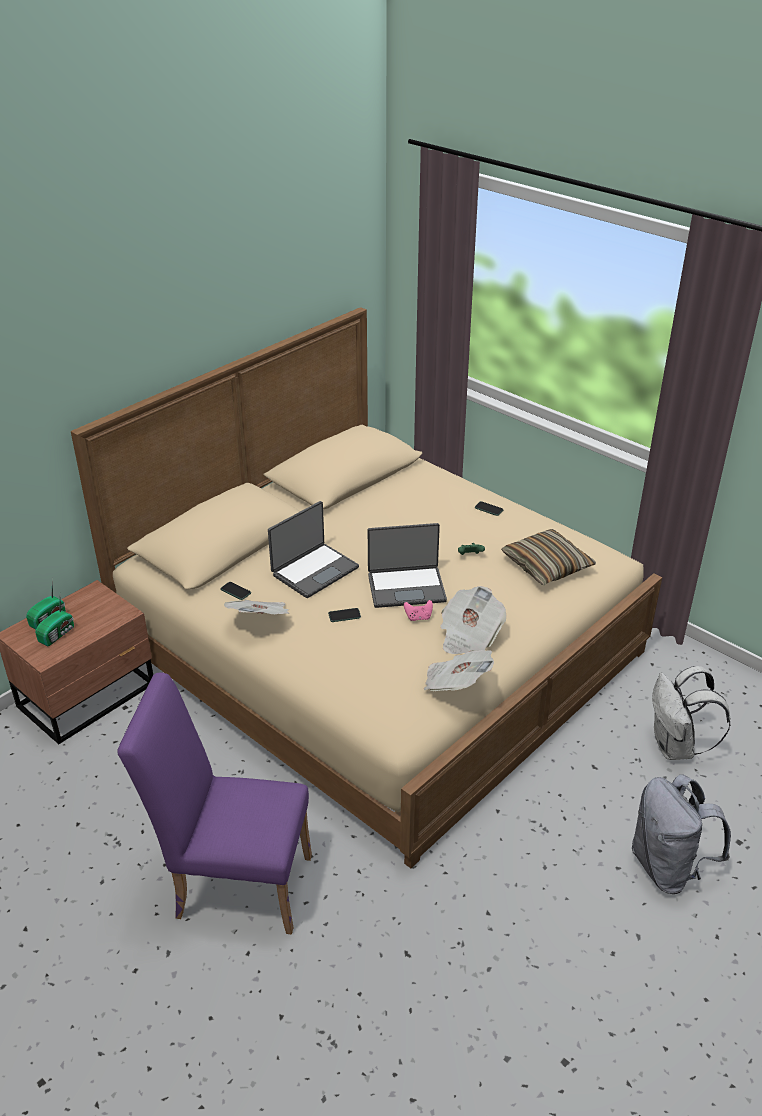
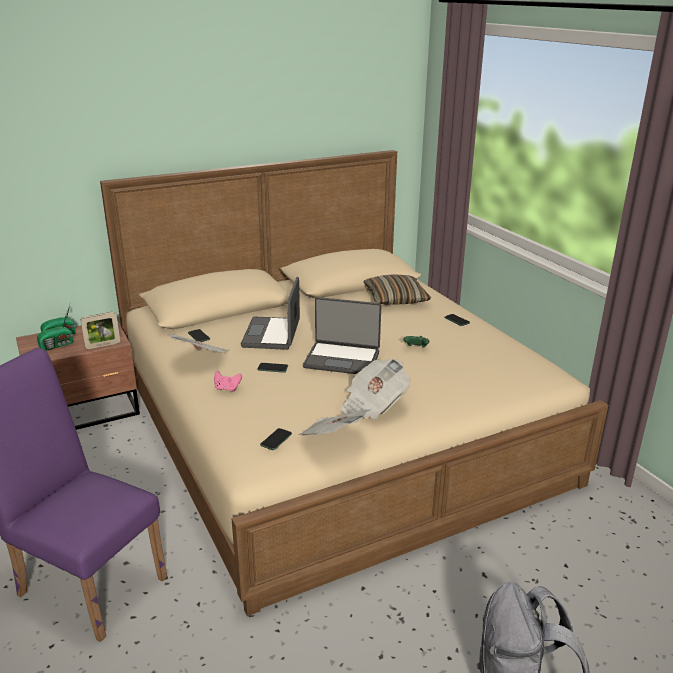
camera: 20 degrees right, 10 degrees down
laptop [268,501,359,598] -> laptop turned 120 degrees clockwise [241,277,300,350]
pink game controller [404,600,433,621] -> pink game controller moved to [214,371,242,392]
pillow [501,529,596,585] -> pillow moved to [364,274,431,305]
white backpack [652,666,730,760] -> none
none -> picture frame [80,312,120,349]
none -> phone [260,428,292,450]

